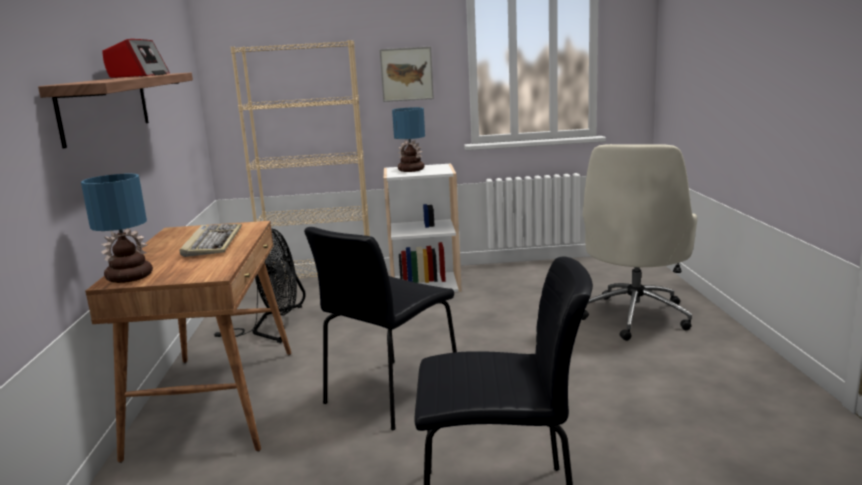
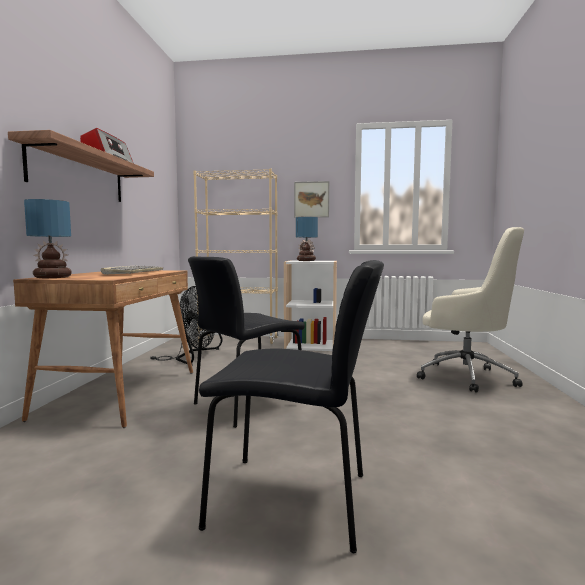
camera: 10 degrees right, 10 degrees down
beige office chair [581,144,697,341] -> beige office chair turned 90 degrees counterclockwise [417,227,524,393]

